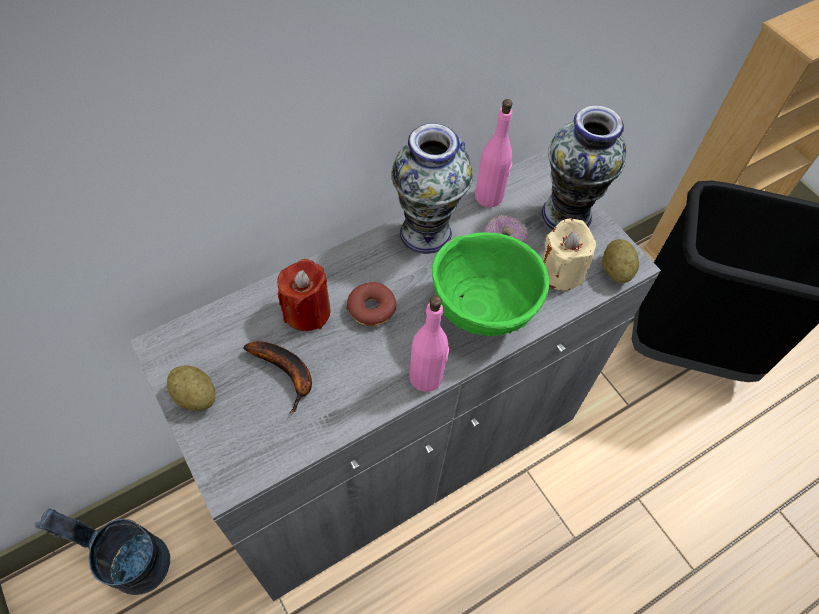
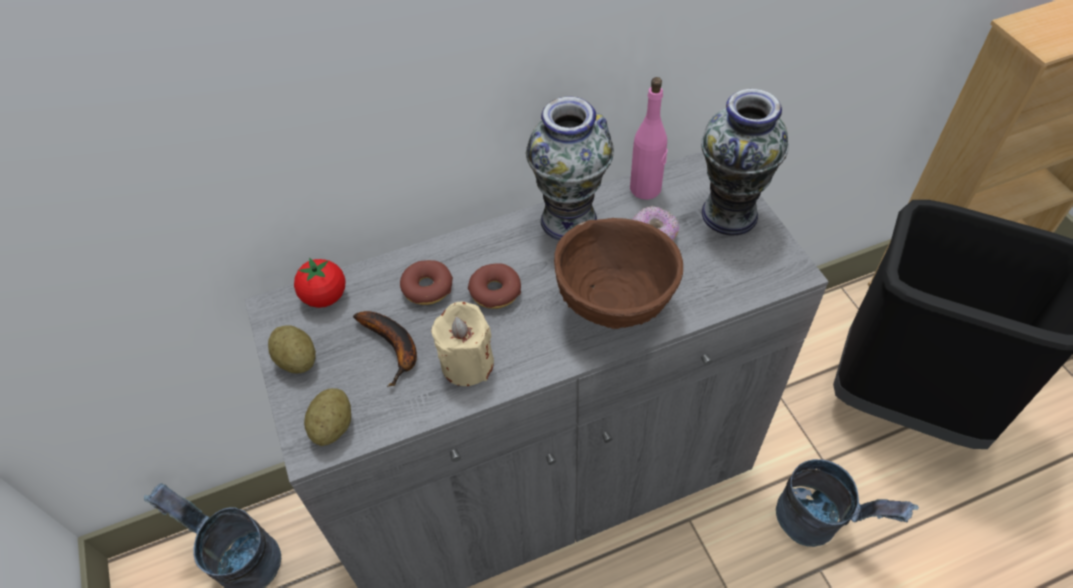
camera: 15 degrees right, 5 degrees down
red candle [277,259,330,331] -> donut [400,260,453,305]
pink bottle [409,296,449,392] -> none
green bowl [432,232,549,337] -> brown bowl [554,218,683,329]
beige candle [542,218,596,291] -> beige candle moved to [431,302,494,386]
potato [602,239,639,284] -> potato moved to [304,388,351,446]
none -> tomato [294,258,346,308]
none -> grey bucket [776,459,919,547]

